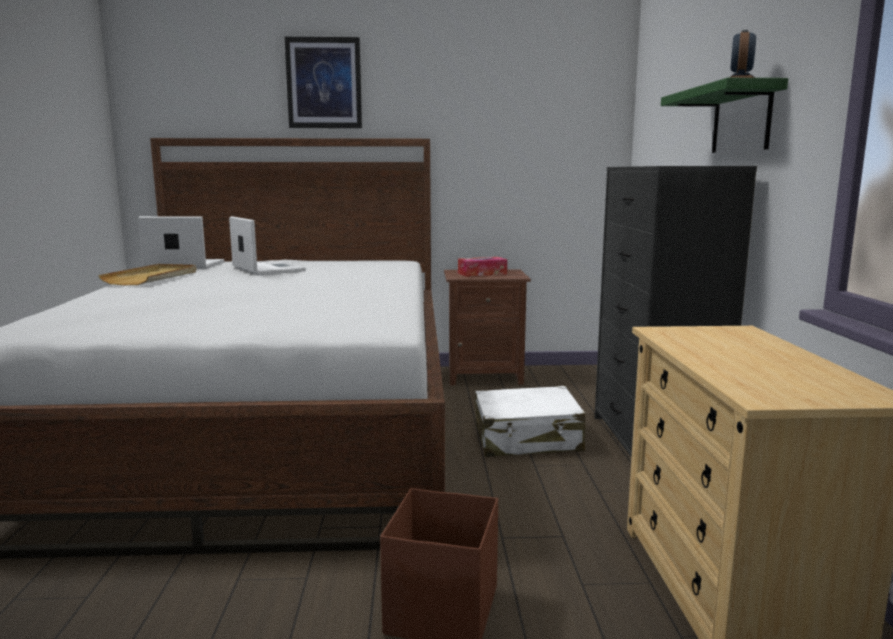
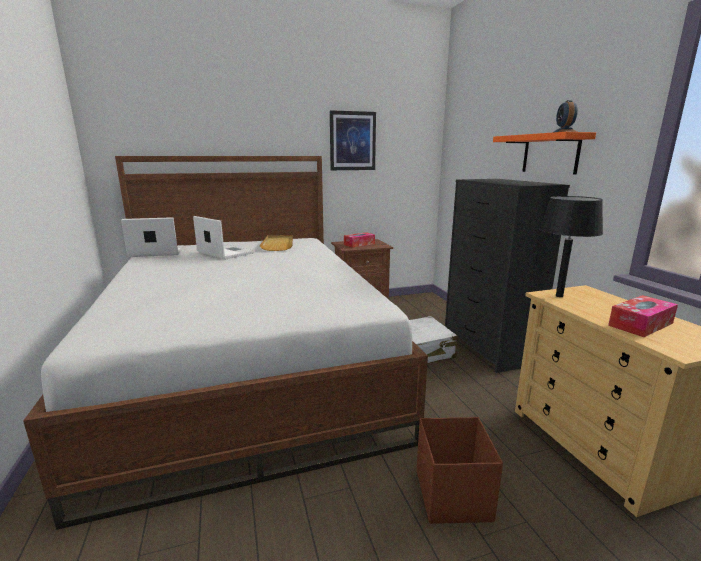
camera: 15 degrees left, 5 degrees up
beige tray [98,264,196,285] -> beige tray moved to [259,235,293,251]
picture [285,37,362,128] -> picture moved to [330,110,376,170]
green shelf [661,78,788,153] -> orange shelf [493,132,596,175]
none -> black table lamp [540,196,603,297]
none -> tissue box [608,295,678,337]

